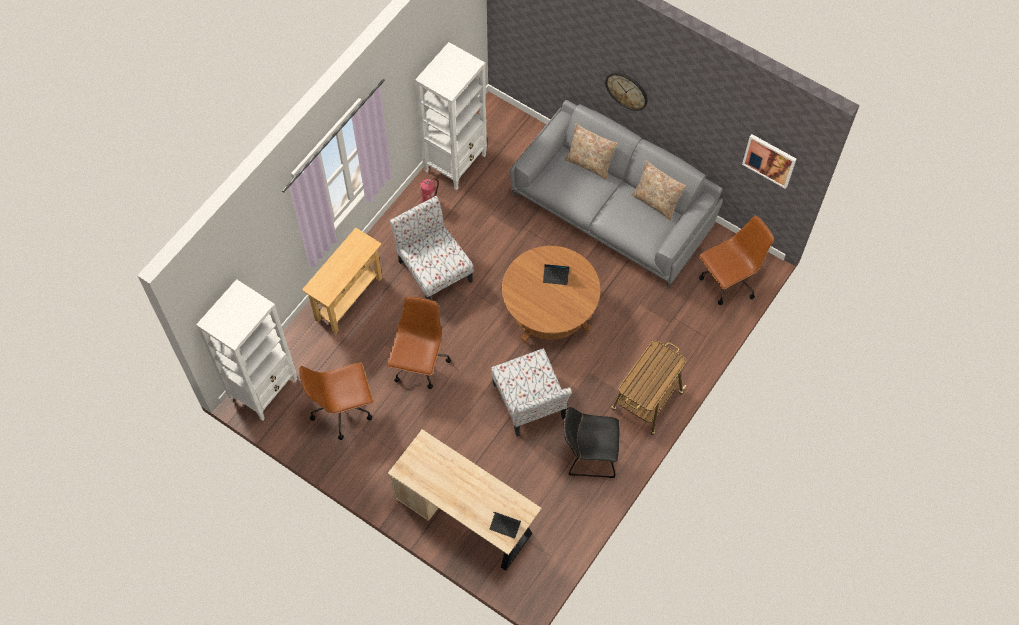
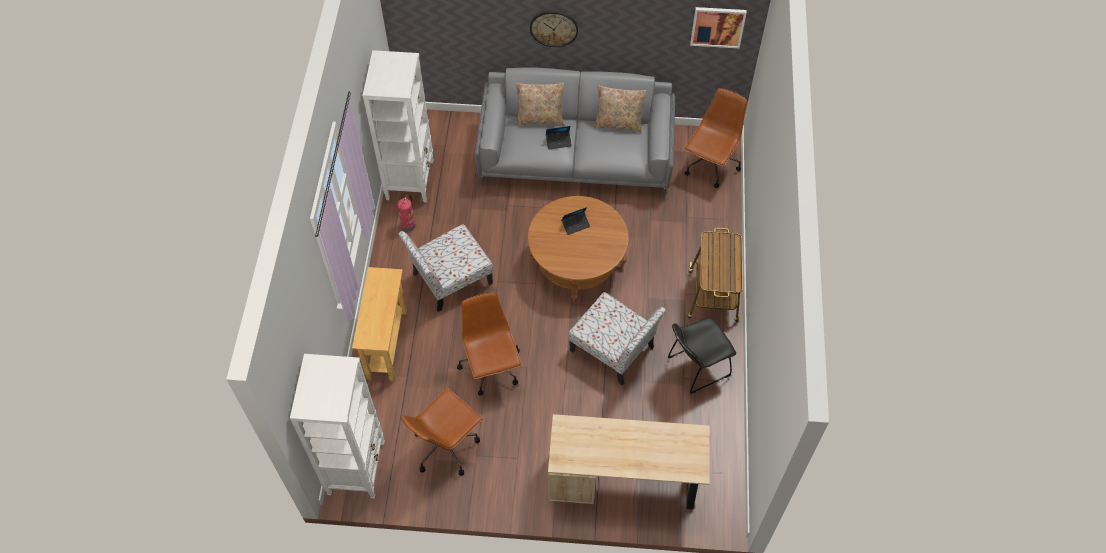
camera: 30 degrees left, 5 degrees down
chair [390,196,474,300] -> chair turned 60 degrees counterclockwise [398,224,494,312]
laptop [490,512,521,539] -> laptop moved to [546,126,572,150]

